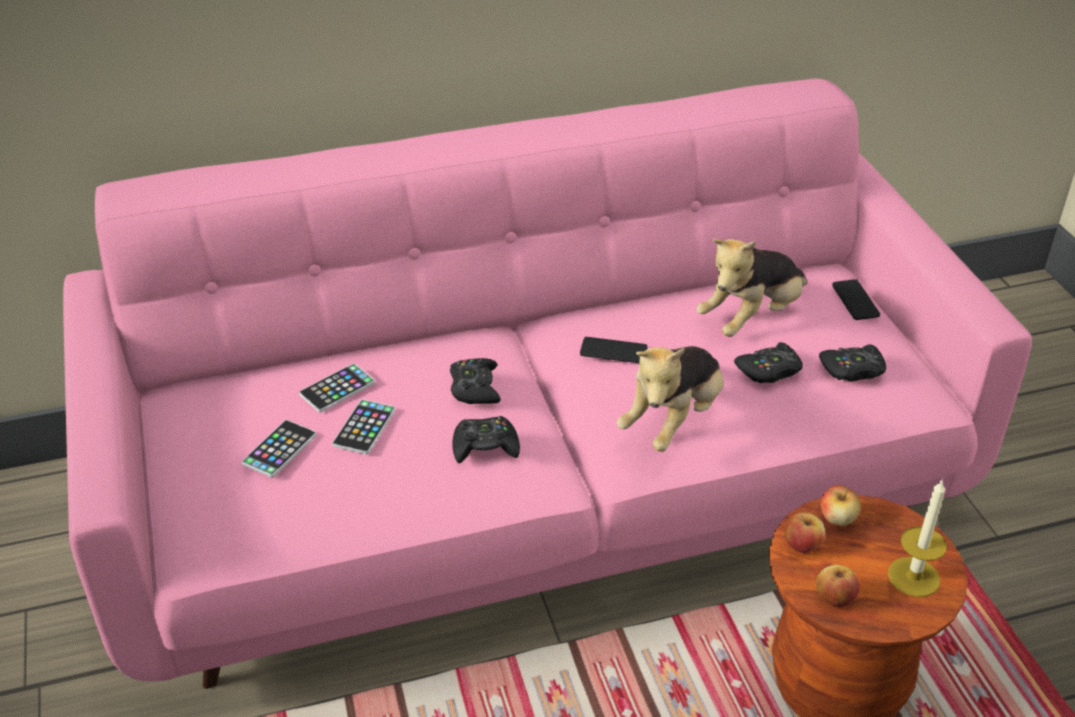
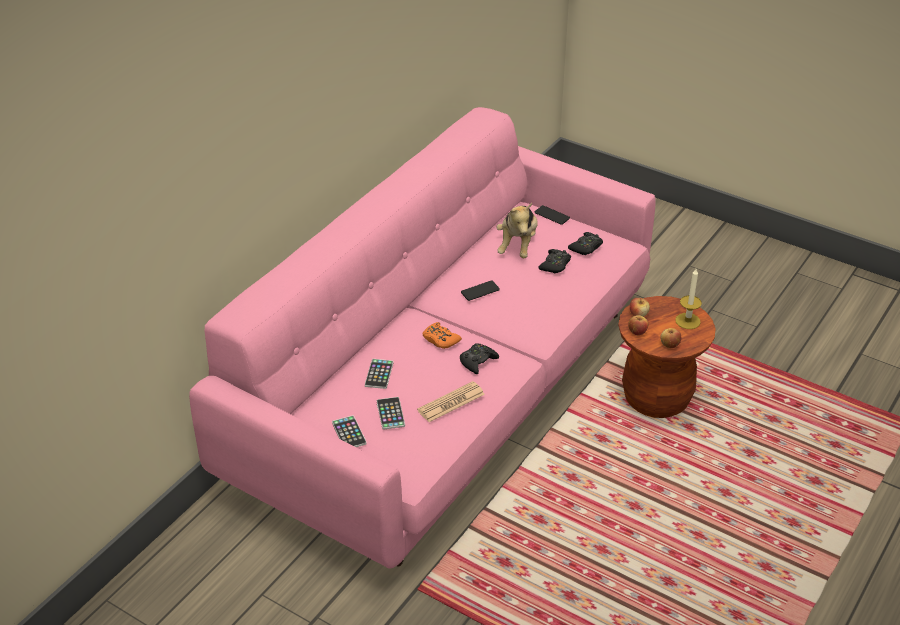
camera: 40 degrees left, 0 degrees up
phone [332,399,396,455] -> phone moved to [332,415,367,447]
black game controller [450,358,501,404] -> orange game controller [423,322,462,349]
plush toy [617,346,724,452] -> none
none -> newspaper [417,381,485,422]

